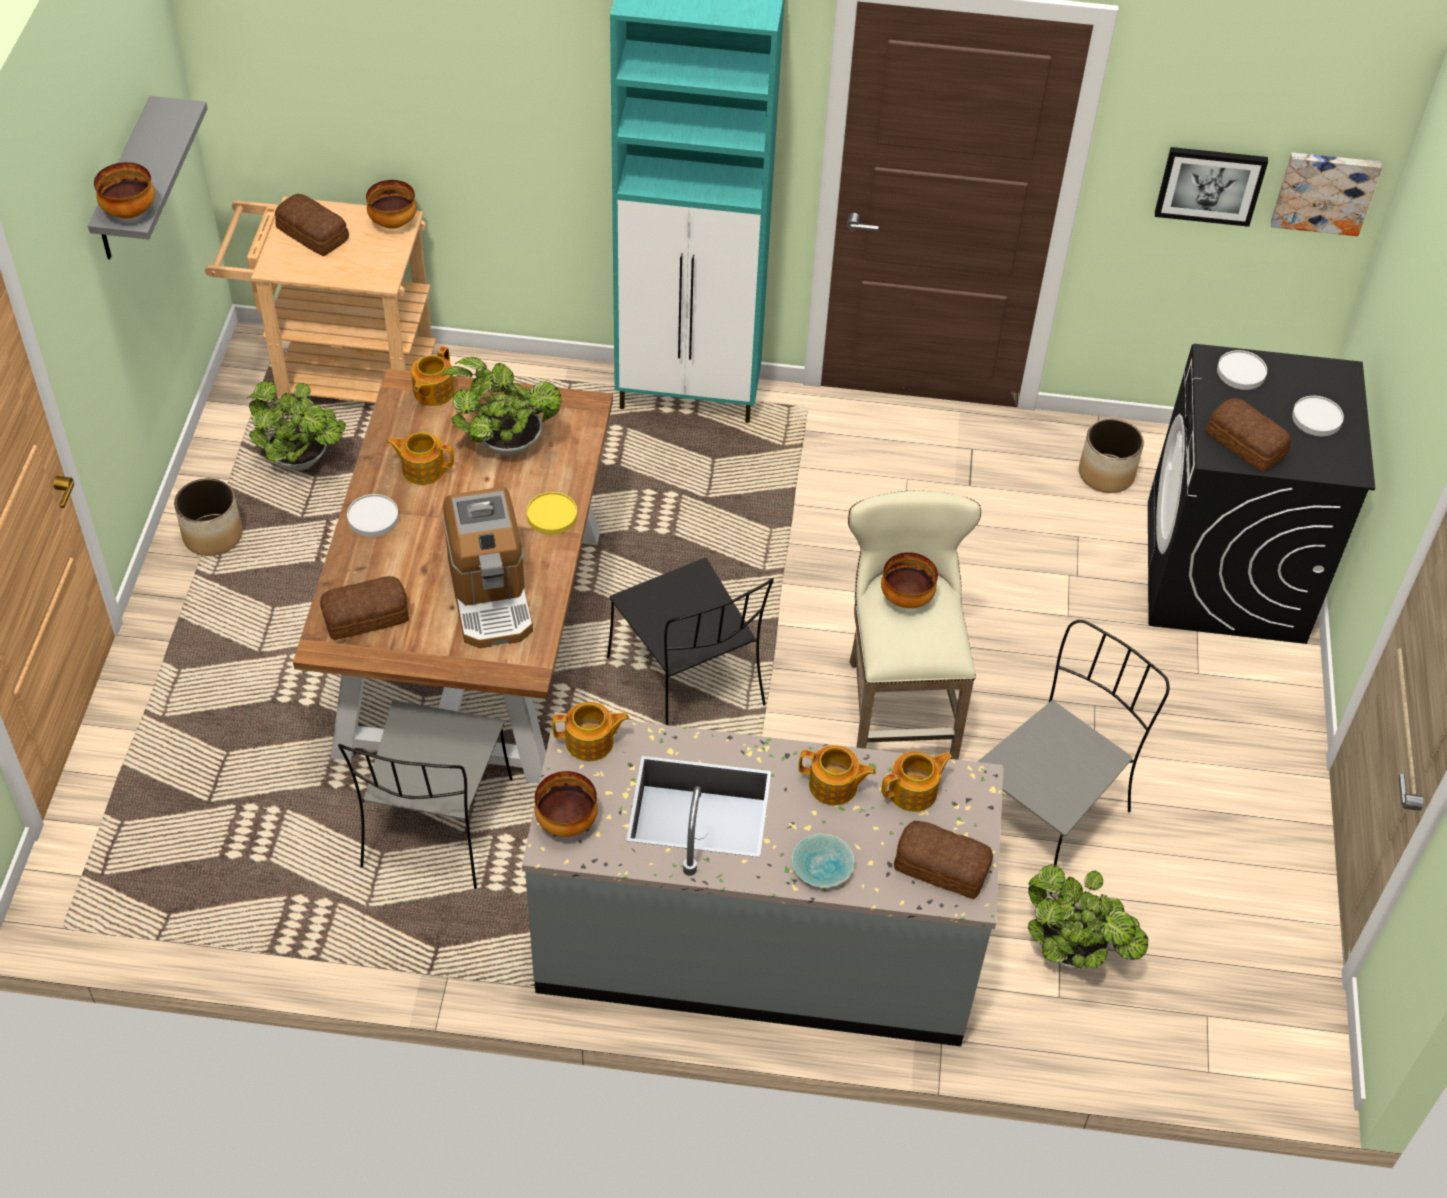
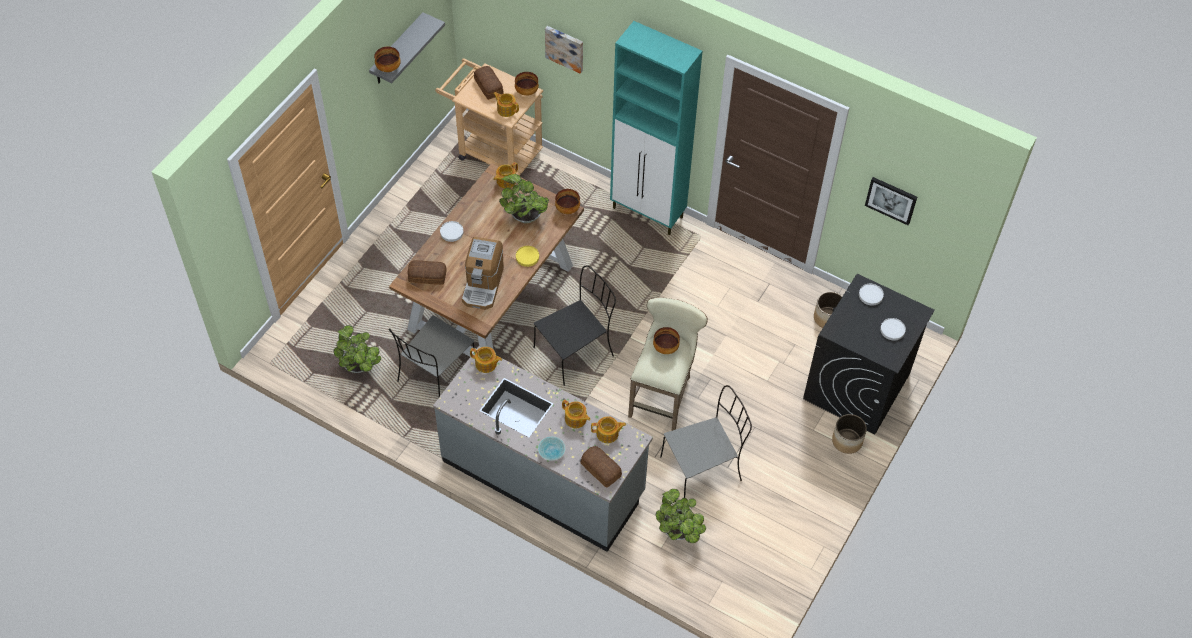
camera: 25 degrees right, 5 degrees up
planter [174,478,242,556] -> planter moved to [832,414,867,454]
potted plant [246,381,346,471] -> potted plant moved to [333,325,381,373]
teapot [386,432,454,485] -> teapot moved to [493,92,519,117]
bowl [534,771,598,837] -> bowl moved to [555,189,580,214]
black chair [607,558,774,725] -> black chair turned 120 degrees counterclockwise [534,265,616,386]
bread [1206,398,1291,472] -> none
picture [1271,153,1382,236] -> picture moved to [545,26,583,74]

